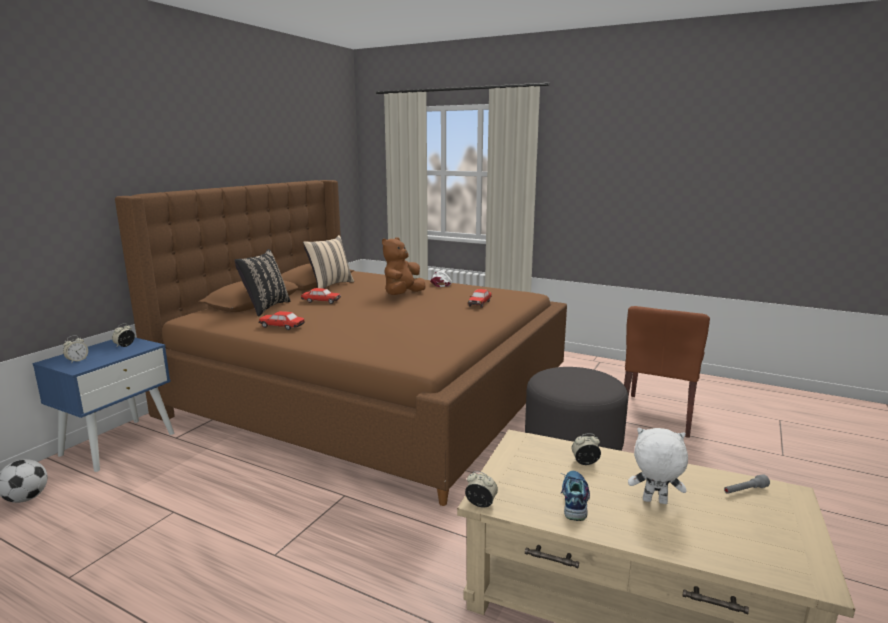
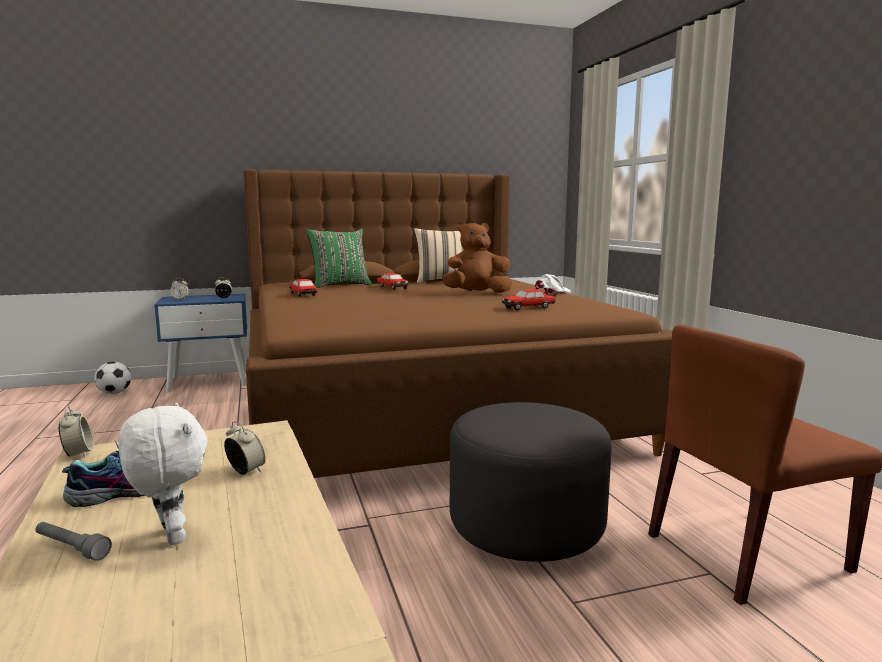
camera: 45 degrees right, 5 degrees down
black pillow [235,249,290,317] -> green pillow [306,228,372,288]
grey flashlight [724,474,770,494] -> grey flashlight moved to [35,522,112,561]

